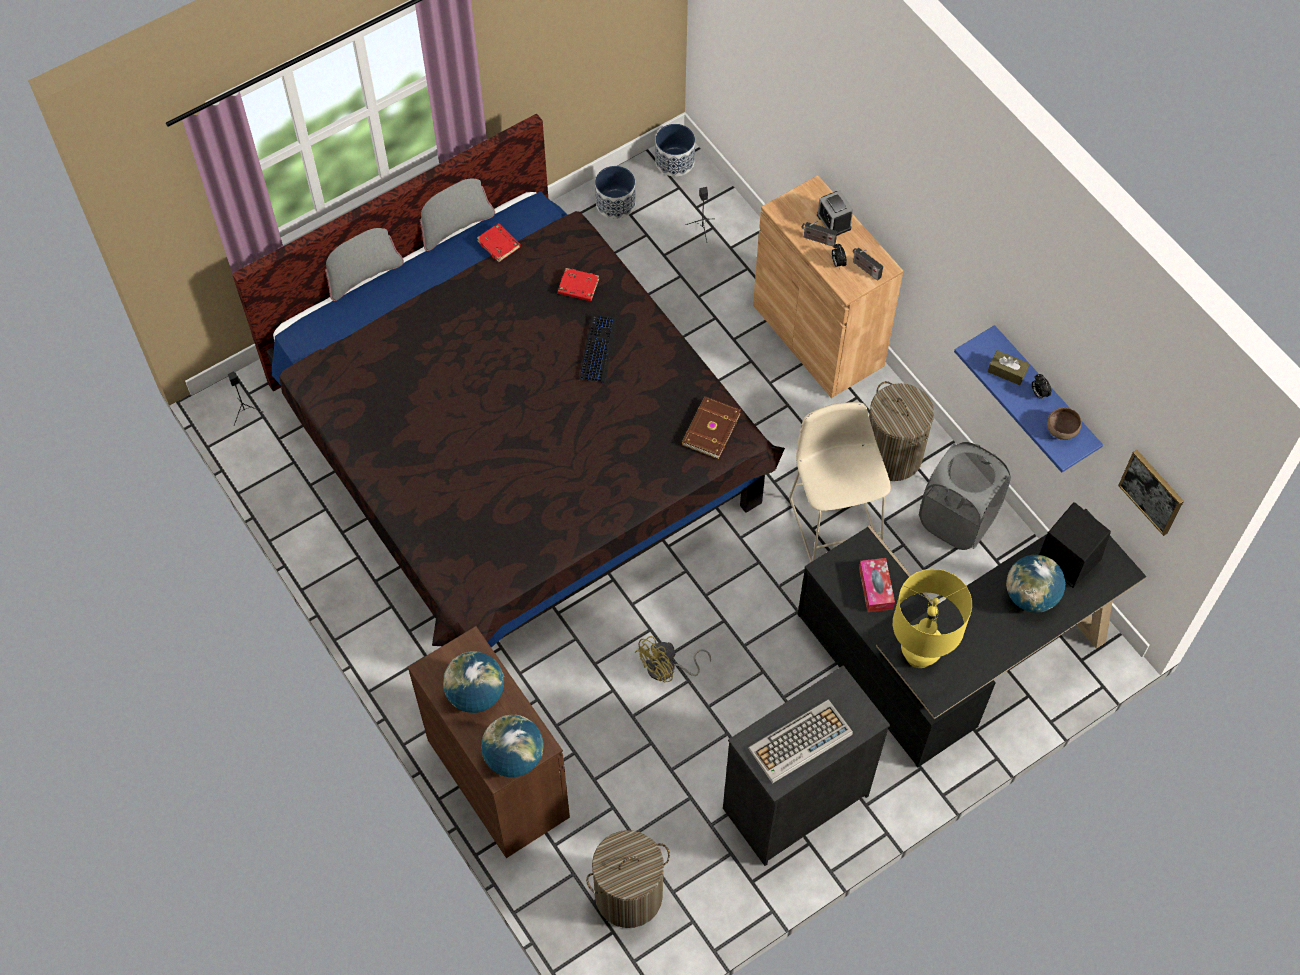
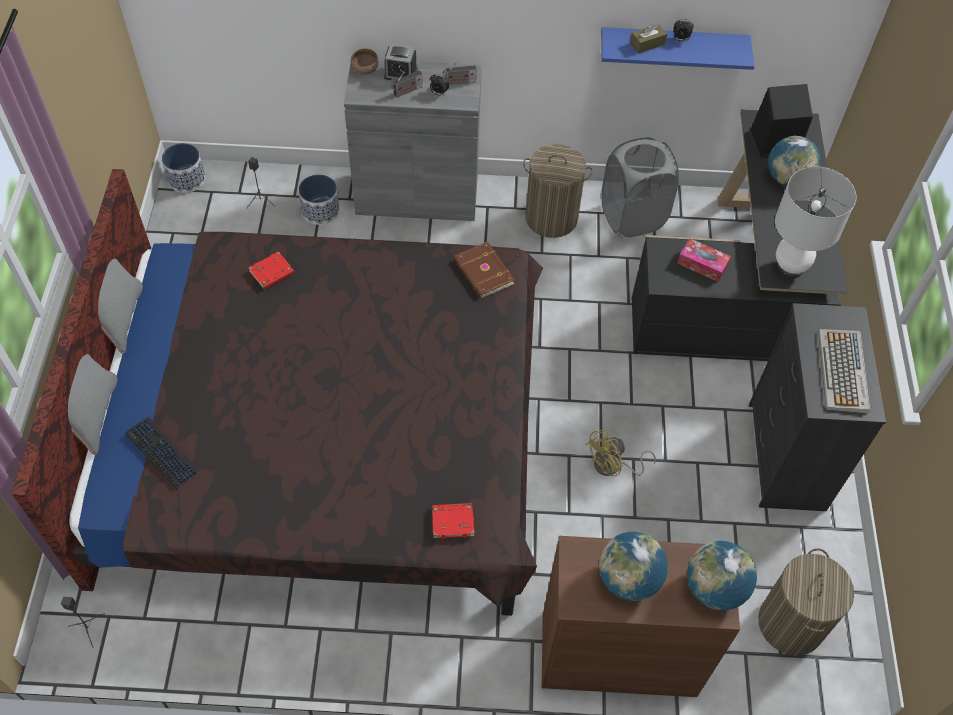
camera: 55 degrees left, 5 degrees down
red book [477,223,521,262] -> red book moved to [432,503,475,539]
keyboard [579,314,617,383] -> keyboard moved to [125,417,200,490]
planter [595,166,636,219] -> planter moved to [298,175,339,225]
yellow fan [635,636,711,683] -> yellow fan turned 60 degrees clockwise [585,429,656,476]
brown cabinet [753,175,903,398] -> grey cabinet [344,59,482,221]
beige stool [789,402,891,563] -> none
yellow table lamp [893,569,972,668] -> white table lamp [775,166,857,279]
brown bowl [1047,408,1082,440] -> brown bowl moved to [351,48,379,74]
picture [1118,450,1184,536] -> none

